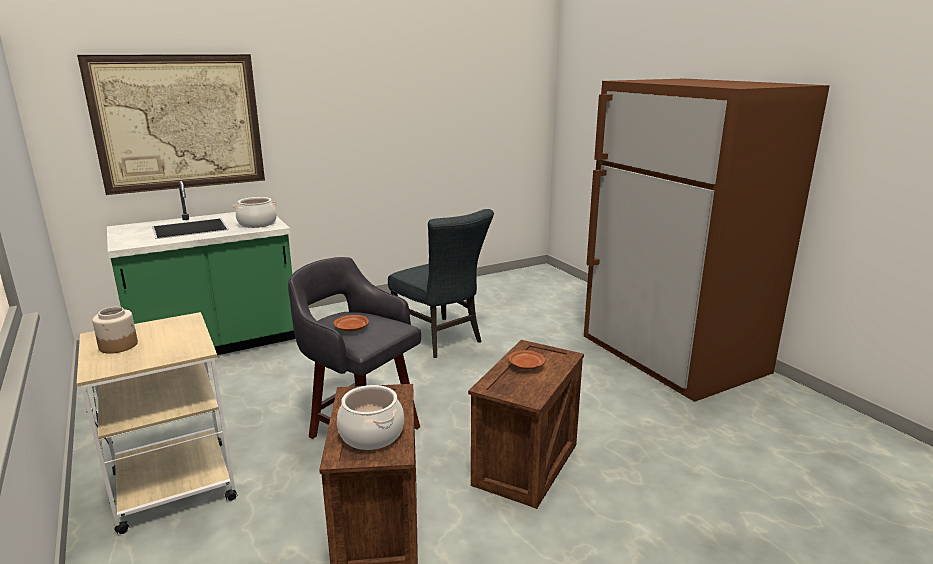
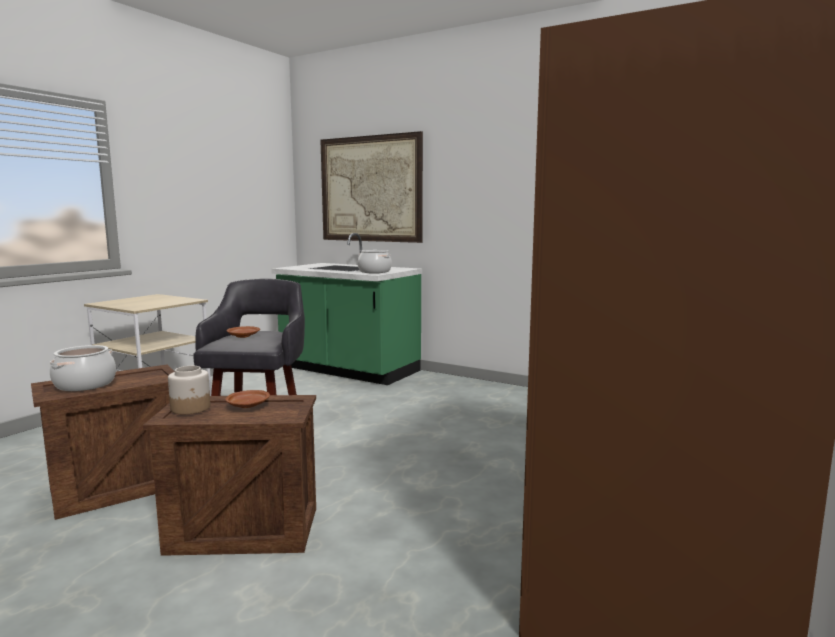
camera: 60 degrees right, 10 degrees down
jar [92,307,138,354] -> jar moved to [168,366,211,414]
grey chair [388,209,494,358] -> none

